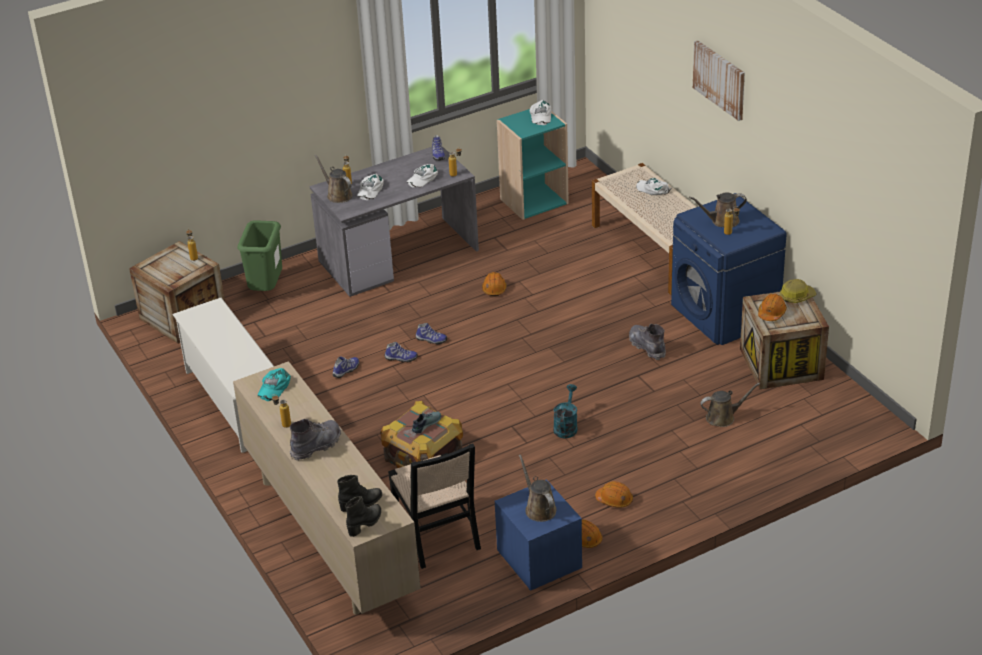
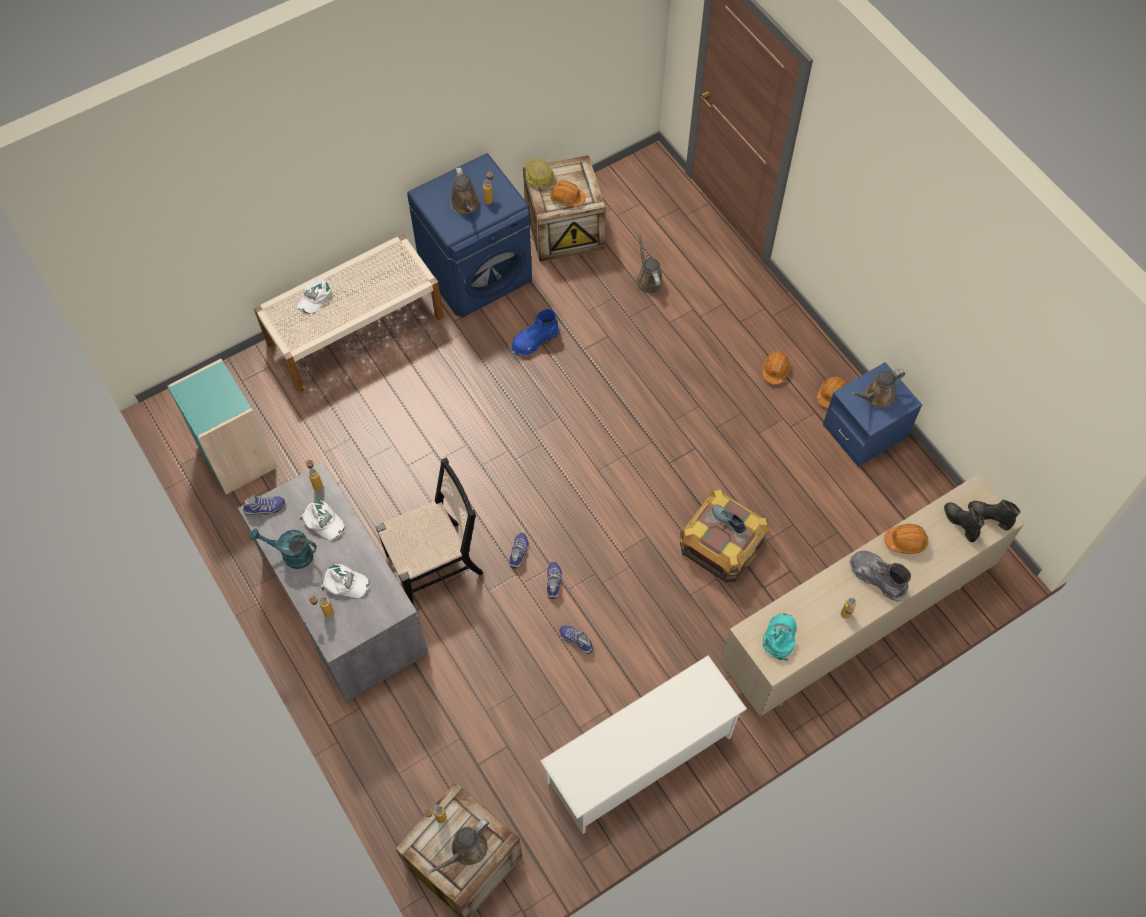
camera: 95 degrees left, 25 degrees up
green trash can [237,220,282,291] -> none
turquoise cap [258,368,291,401] -> turquoise cap turned 90 degrees counterclockwise [763,614,797,661]
brown watering can [314,154,352,203] -> brown watering can moved to [426,818,489,876]
chair [388,443,481,569] -> chair moved to [376,458,484,604]
orange hard hat [482,272,506,296] -> orange hard hat moved to [884,524,928,554]
white cap [530,100,552,125] -> none
turquoise watering can [553,384,577,438] -> turquoise watering can moved to [250,528,317,569]
grey boot [629,324,666,360] -> blue boot [511,309,560,356]
picture [693,40,745,121] -> none

